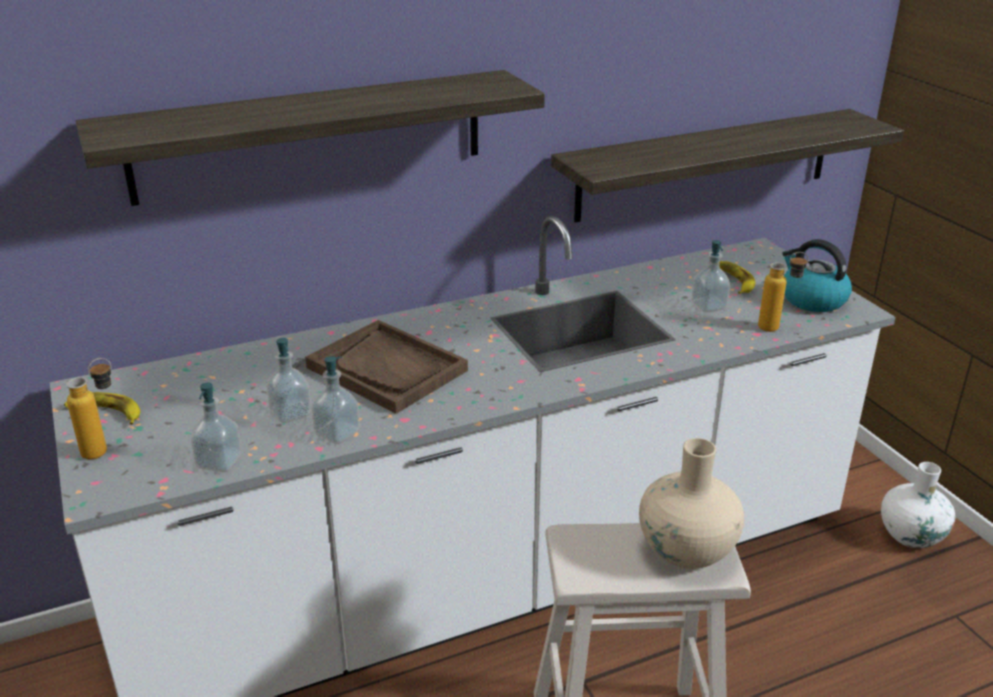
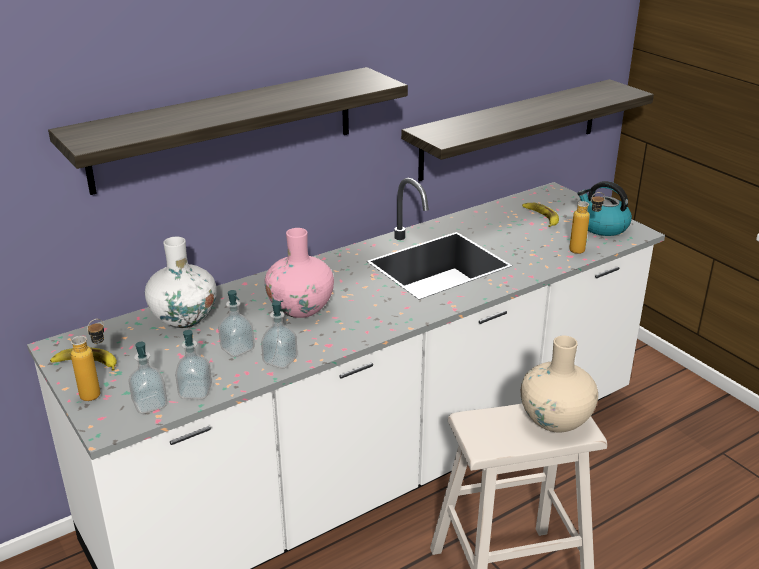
camera: 10 degrees left, 0 degrees up
brown tray [305,320,468,414] -> pink vase [265,228,334,318]
soap dispenser [692,240,730,312] -> soap dispenser moved to [128,342,167,414]
white vase [881,462,955,548] -> white vase moved to [145,237,217,328]

